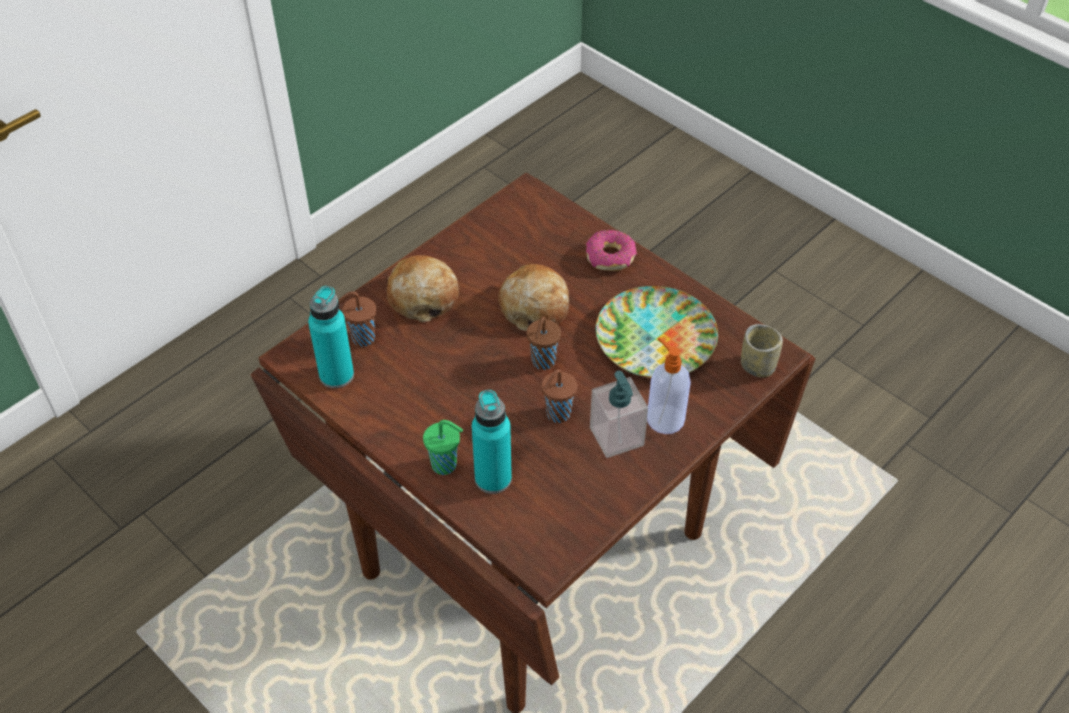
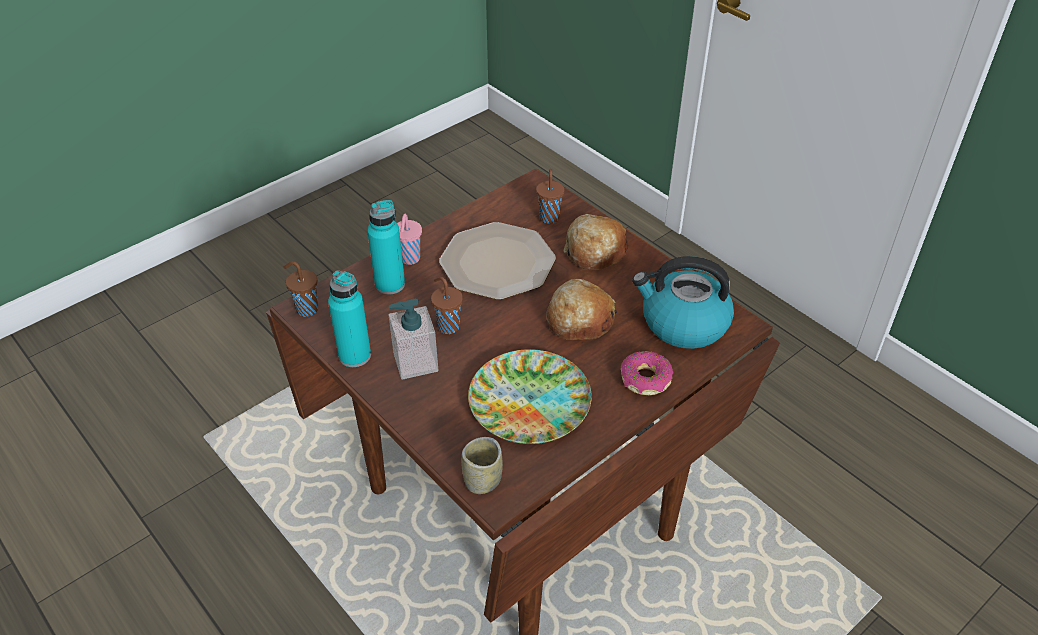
camera: 95 degrees right, 5 degrees down
turquoise bottle [308,286,354,388] -> turquoise bottle moved to [328,270,371,367]
green cup [423,420,463,475] -> pink cup [397,214,422,265]
brown cup [527,316,561,370] -> brown cup moved to [284,261,318,317]
soap dispenser [647,337,691,434] -> none
none -> plate [439,222,556,300]
none -> kettle [632,256,734,349]

